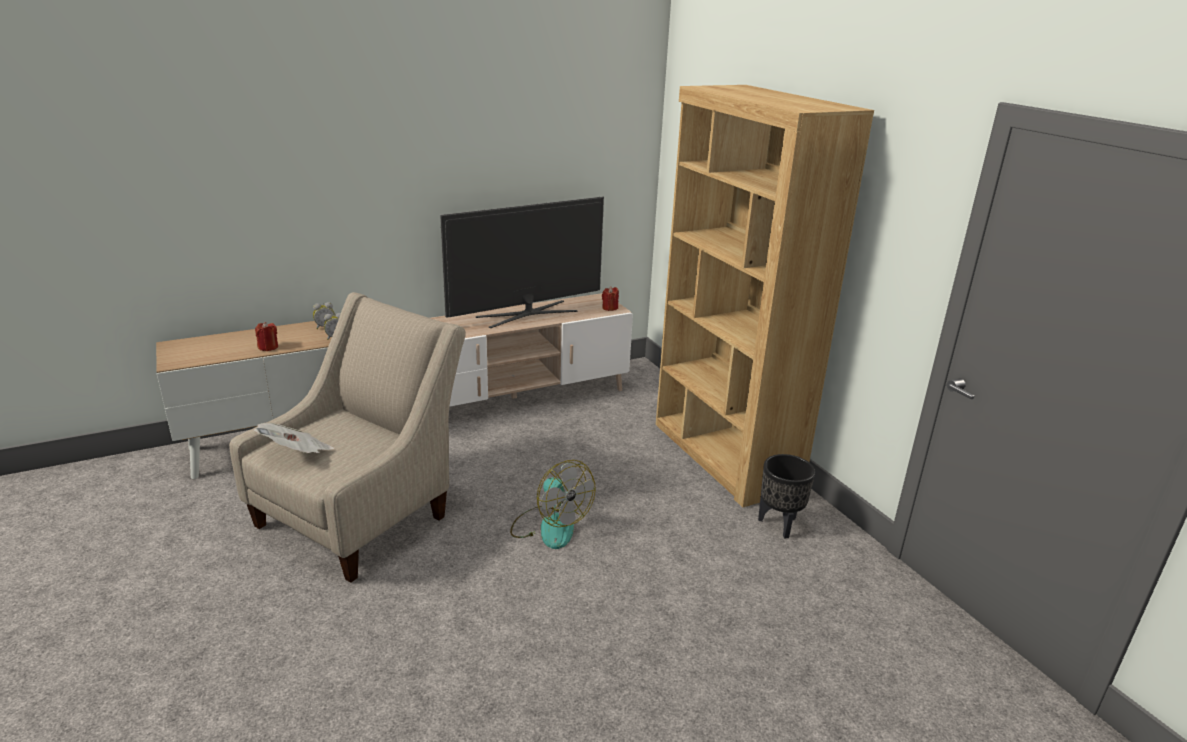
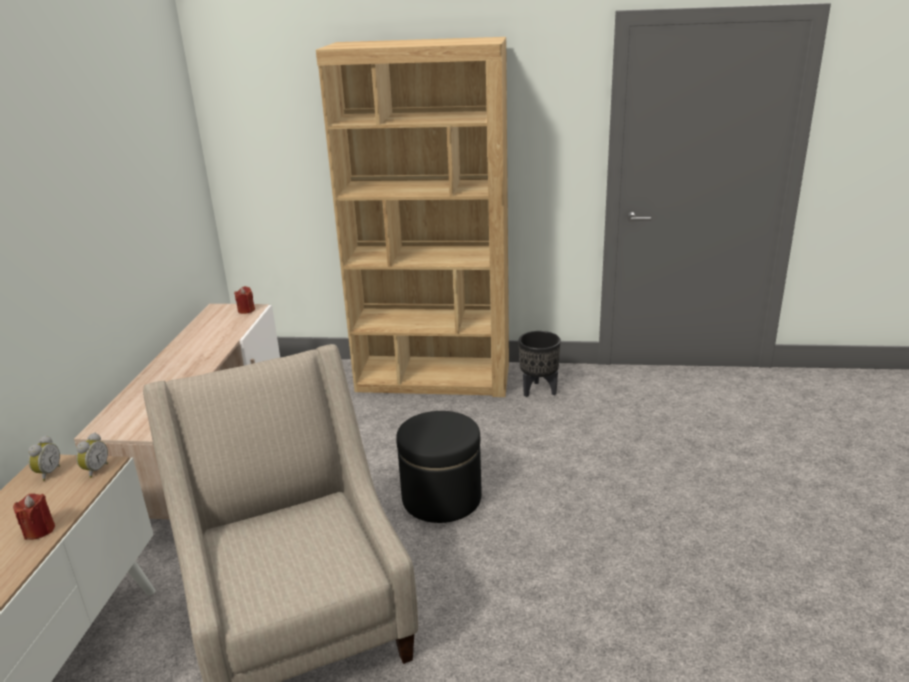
camera: 55 degrees left, 0 degrees up
newspaper [253,422,334,453] -> none
television [440,197,604,328] -> none
fan [510,460,596,549] -> black ottoman [396,411,482,523]

